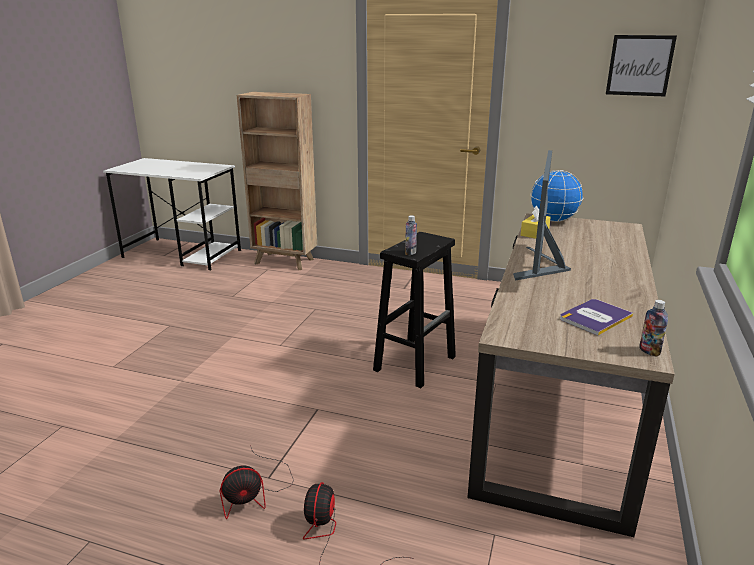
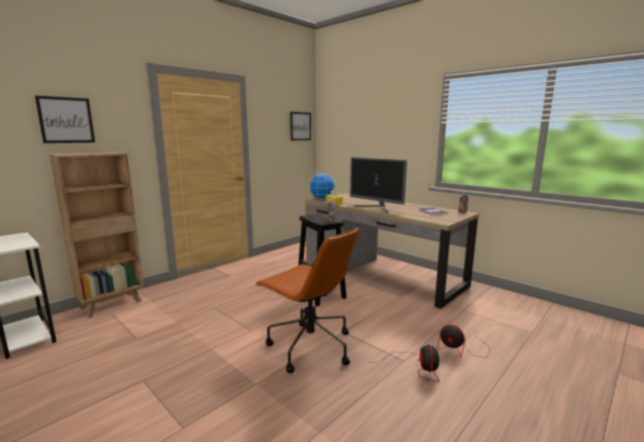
camera: 65 degrees left, 10 degrees down
none -> picture [35,96,95,143]
none -> brown office chair [255,227,359,373]

